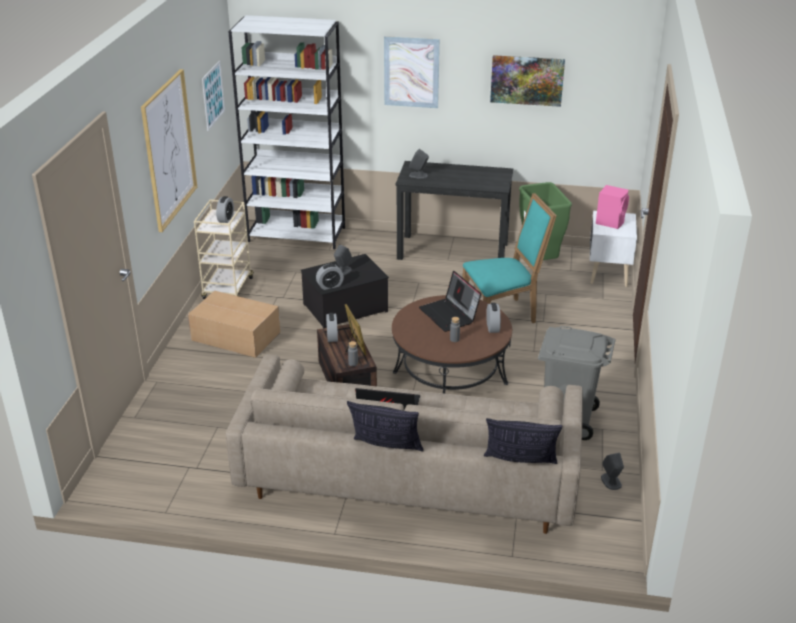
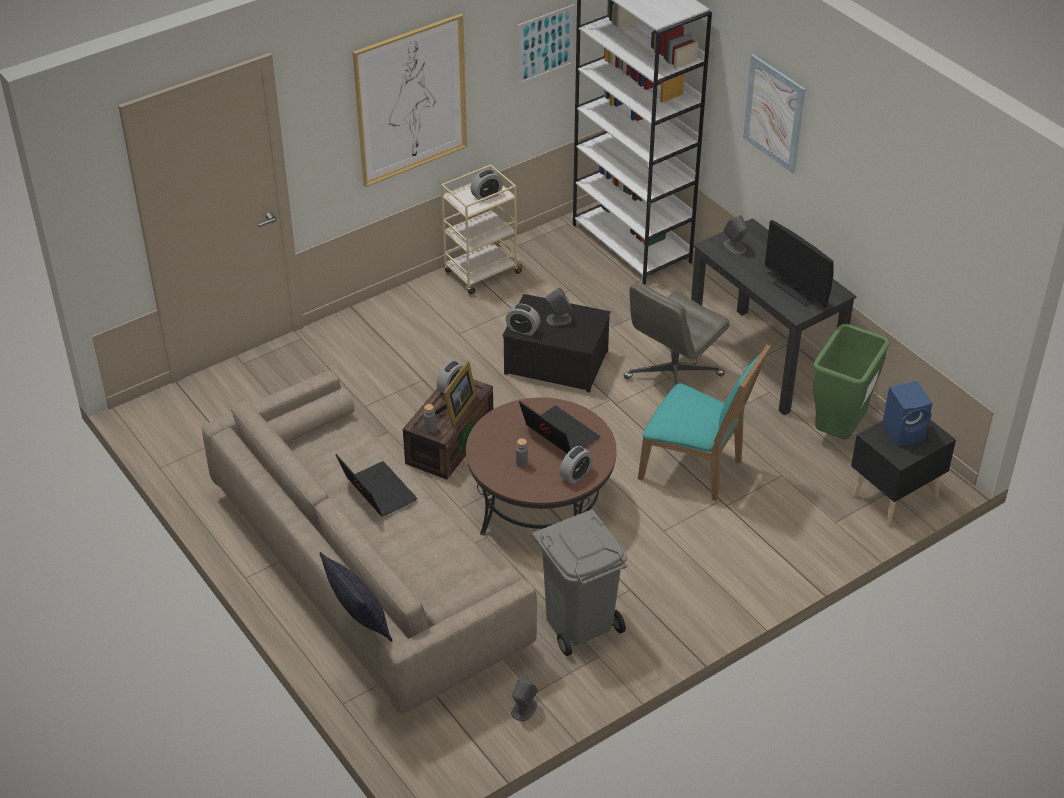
camera: 45 degrees right, 10 degrees up
cardboard box [188,291,280,358] -> none
pillow [347,401,424,451] -> none
laptop [419,271,481,332] -> laptop turned 120 degrees clockwise [519,401,600,453]
picture [490,55,565,107] -> none
white nightstand [590,211,637,287] -> black nightstand [851,420,956,526]
pink speaker [596,185,629,229] -> blue speaker [882,381,932,446]
none -> grey office chair [624,282,730,385]
none -> monitor [765,220,833,308]

